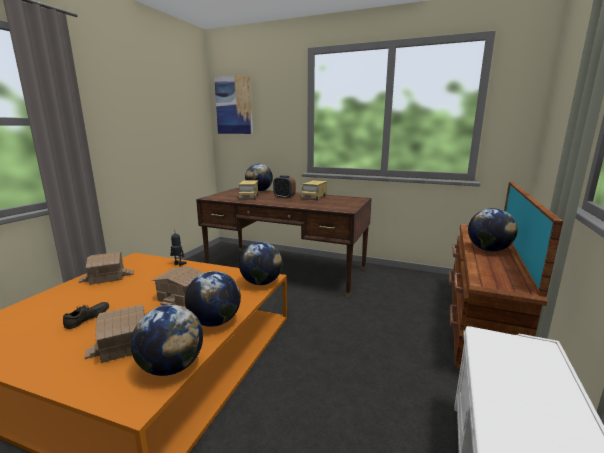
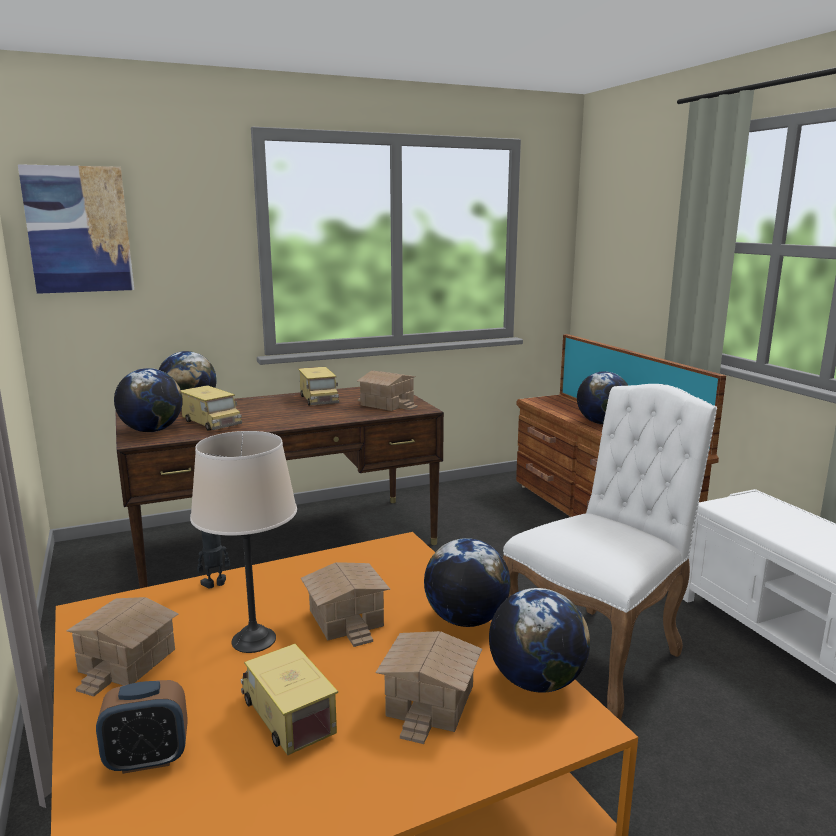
camera: 45 degrees left, 0 degrees up
grey shoe [63,302,109,329] -> toy truck [241,644,338,755]
globe [239,242,282,285] -> globe moved to [114,368,183,432]
alarm clock [273,175,296,199] -> alarm clock moved to [96,680,187,774]
none -> beige table lamp [190,431,297,653]
none -> toy house [357,371,418,411]
none -> white chair [503,384,717,720]

